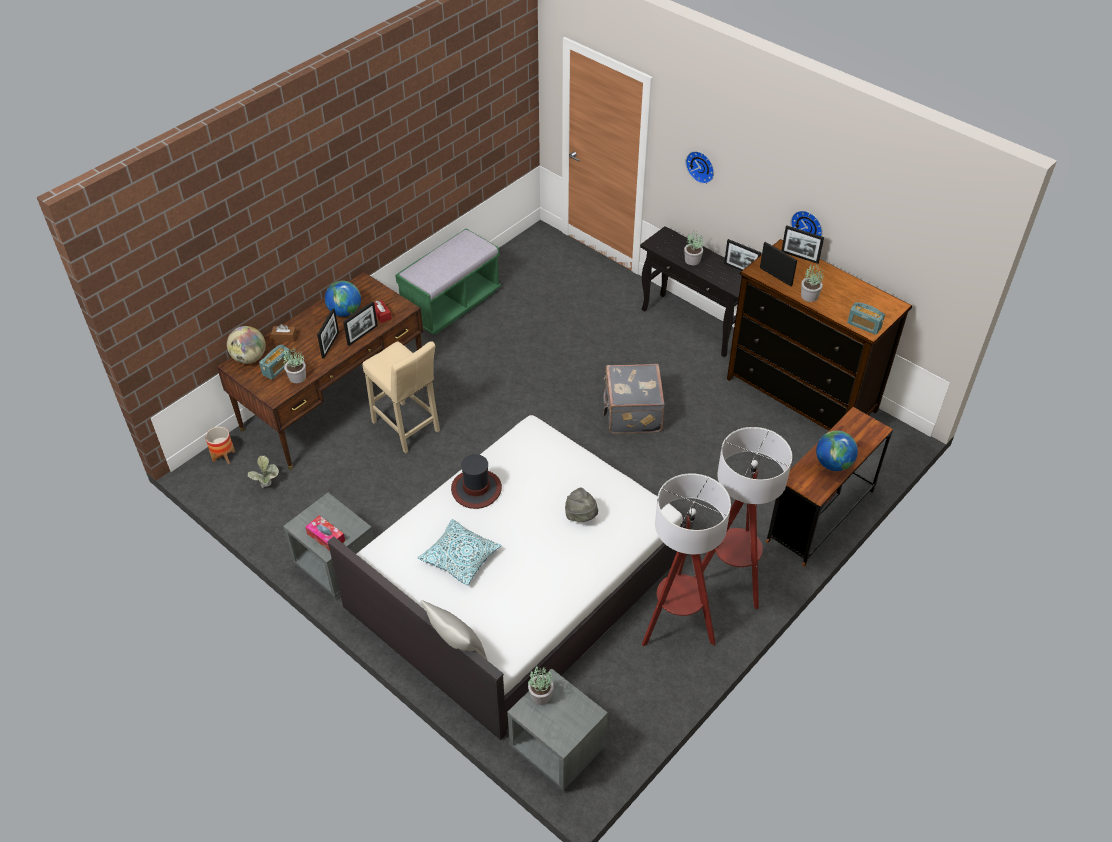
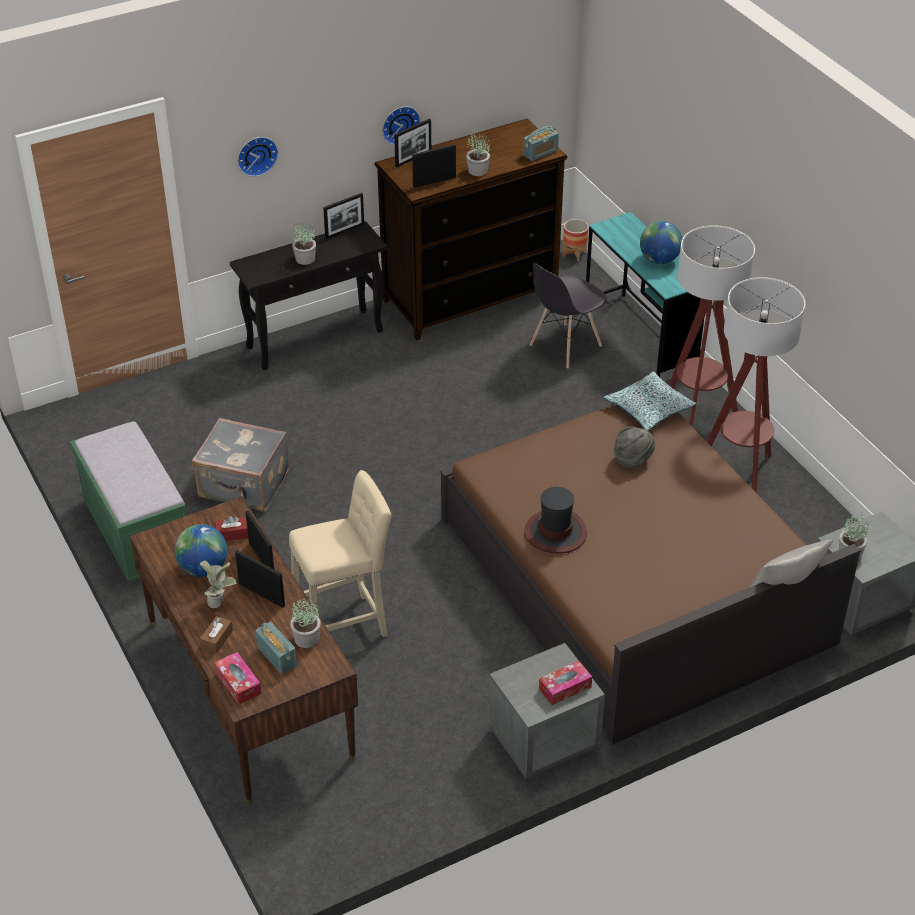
camera: 70 degrees left, 5 degrees down
planter [205,427,235,464] -> planter moved to [562,219,589,262]
globe [227,326,266,364] -> tissue box [215,652,262,704]
potted plant [248,456,279,488] -> potted plant moved to [200,561,237,608]
white bed [327,414,694,740] -> brown bed [440,404,861,745]
pillow [418,519,501,585] -> pillow moved to [604,372,696,431]
grey suitcase [603,364,665,434] -> grey suitcase moved to [192,418,289,511]
brown desk [766,407,893,566] -> turquoise desk [586,212,704,377]
none -> grey chair [530,263,607,368]

